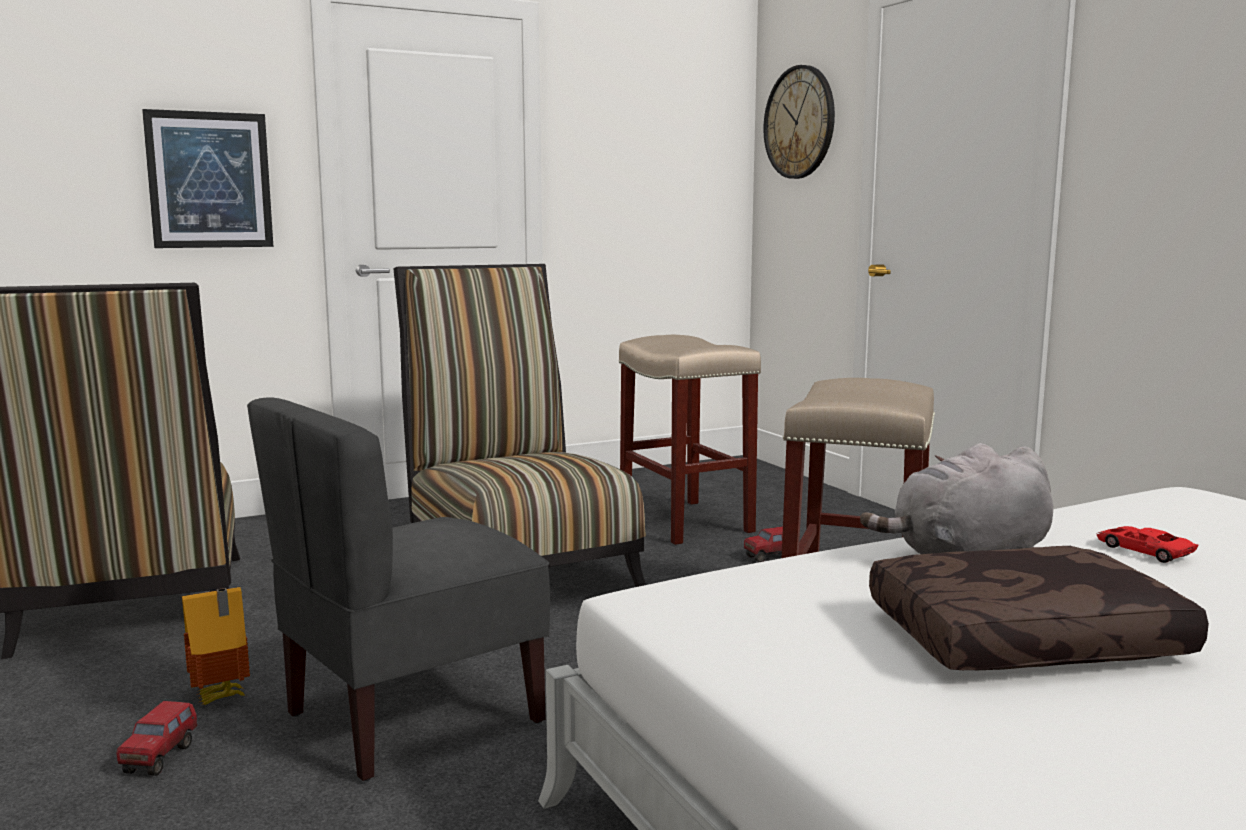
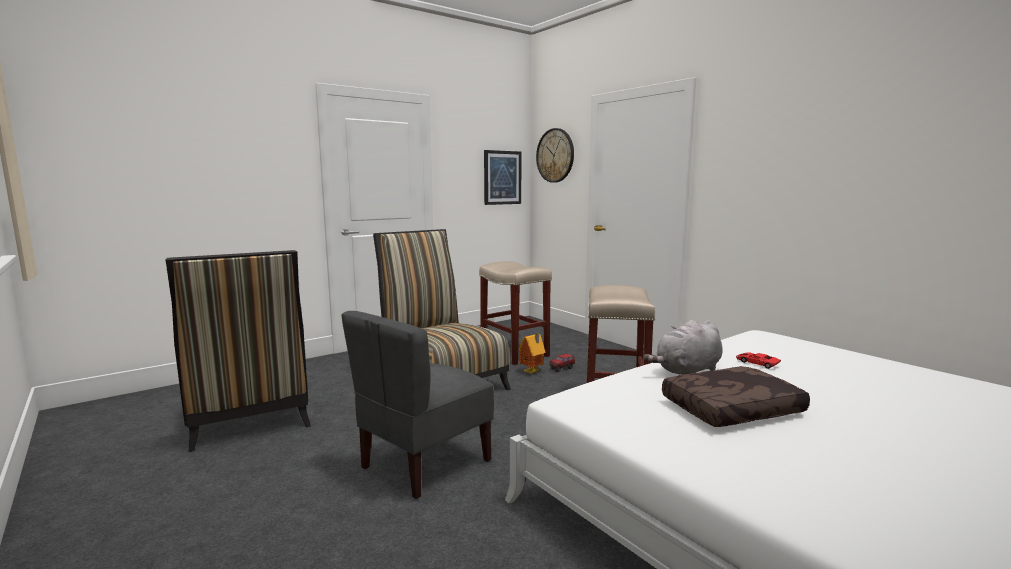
camera: 10 degrees left, 0 degrees up
toy truck [116,701,197,776] -> none
picture [142,109,273,248] -> picture moved to [484,150,522,205]
toy house [182,587,250,705] -> toy house moved to [519,334,545,374]

